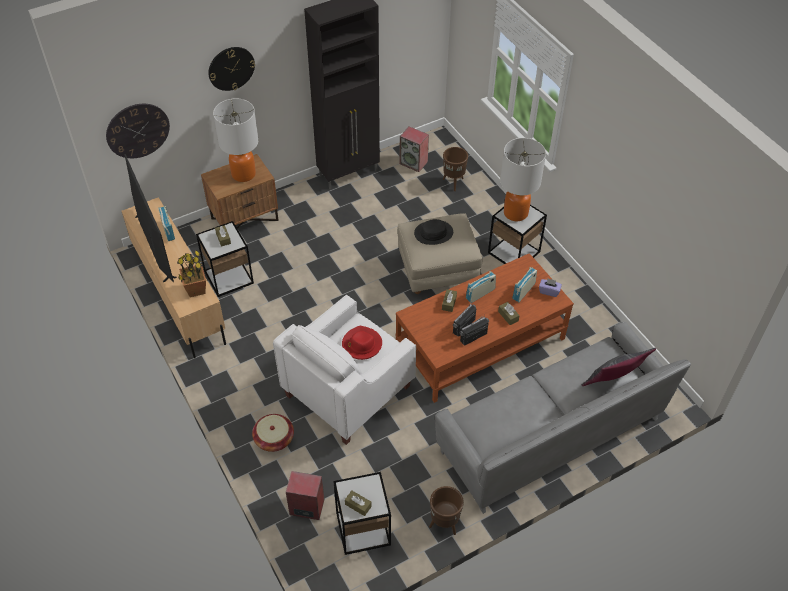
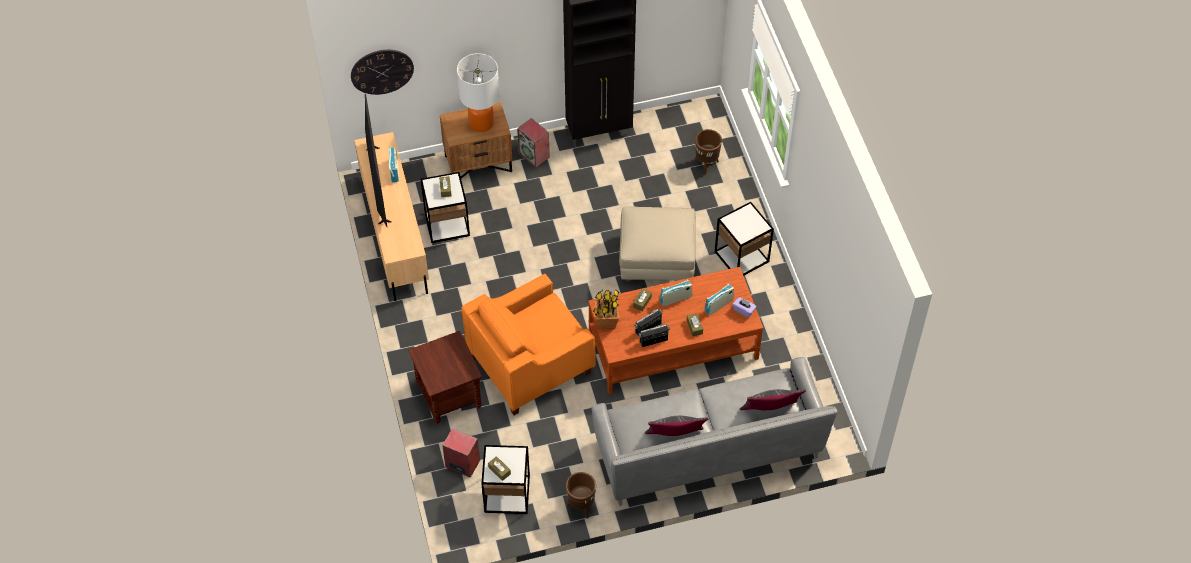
camera: 15 degrees right, 5 degrees up
potted plant [177,250,206,297] -> potted plant moved to [593,289,620,329]
wall clock [208,47,255,91] -> none
basket [252,414,294,452] -> brown side table [408,331,482,424]
white armchair [273,295,416,445] -> orange armchair [461,274,596,415]
red hat [342,326,382,360] -> none
speaker [399,127,429,172] -> speaker moved to [517,118,550,168]
black hat [414,219,453,245] -> none
table lamp [500,138,546,221] -> none
none -> grey pillow [645,416,708,436]

